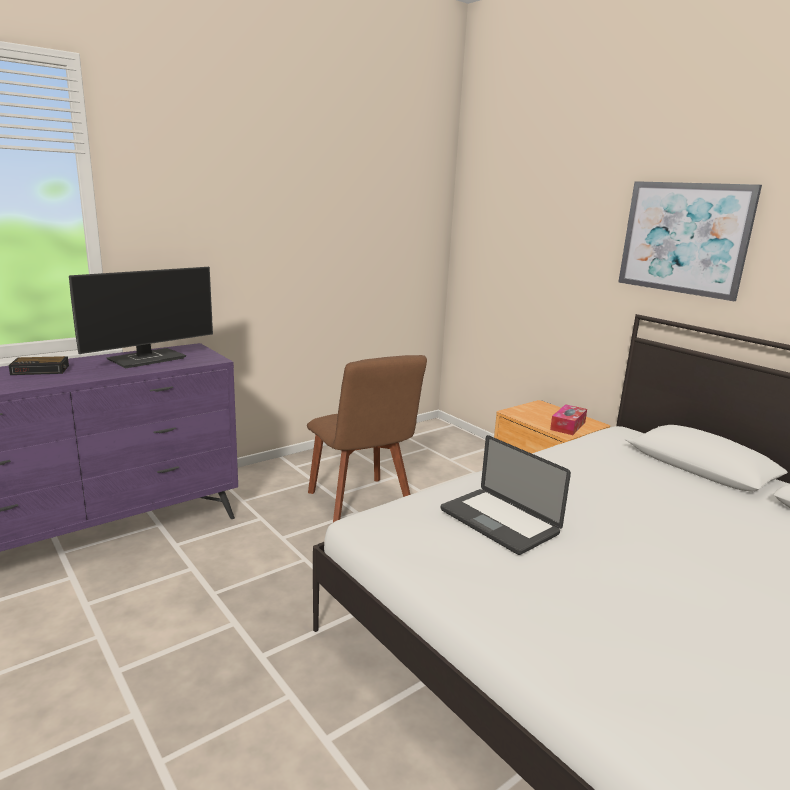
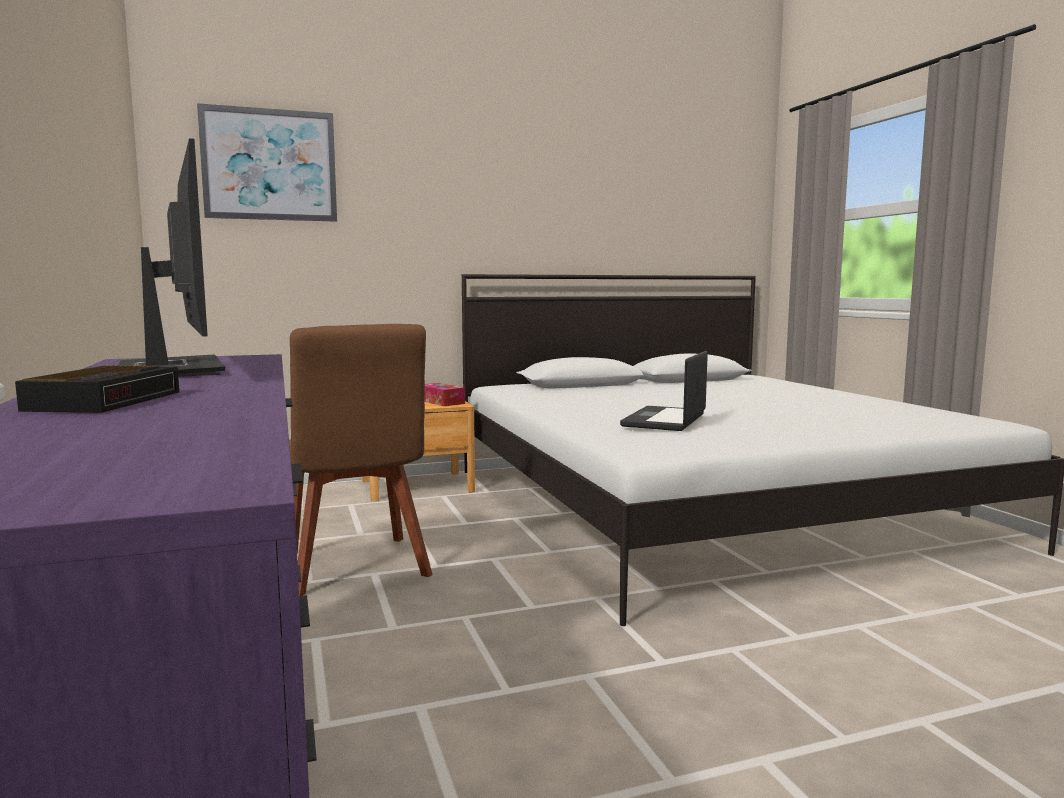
camera: 70 degrees left, 10 degrees down
brown chair [307,355,427,523] -> brown chair turned 75 degrees clockwise [289,324,433,596]
laptop [441,435,571,555] -> laptop turned 135 degrees clockwise [620,351,708,431]
picture [618,181,762,301] -> picture moved to [197,103,337,222]

